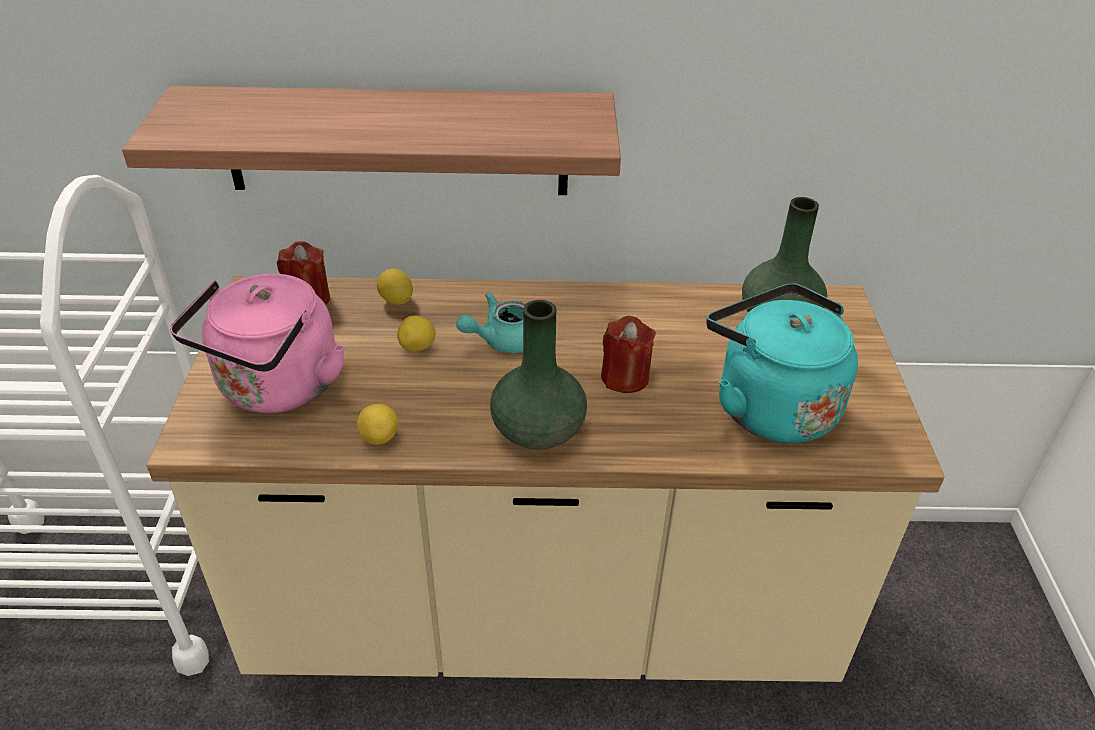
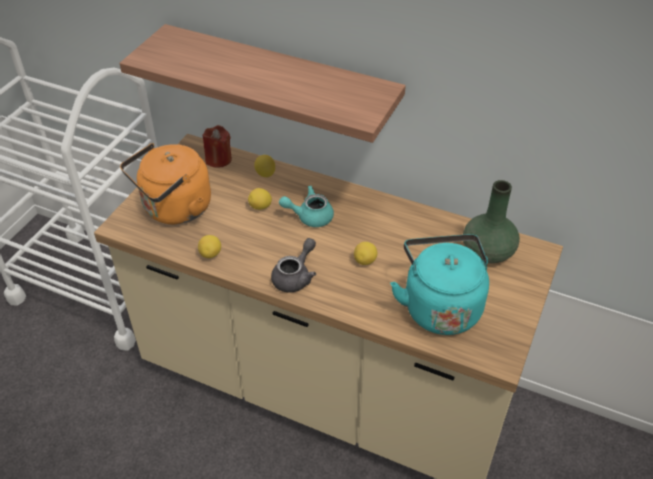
camera: 25 degrees right, 5 degrees up
pink kettle [170,274,345,413] -> orange kettle [120,143,211,224]
green vase [490,300,587,450] -> grey teapot [271,238,316,292]
red candle [601,316,656,393] -> lemon [354,242,378,265]

